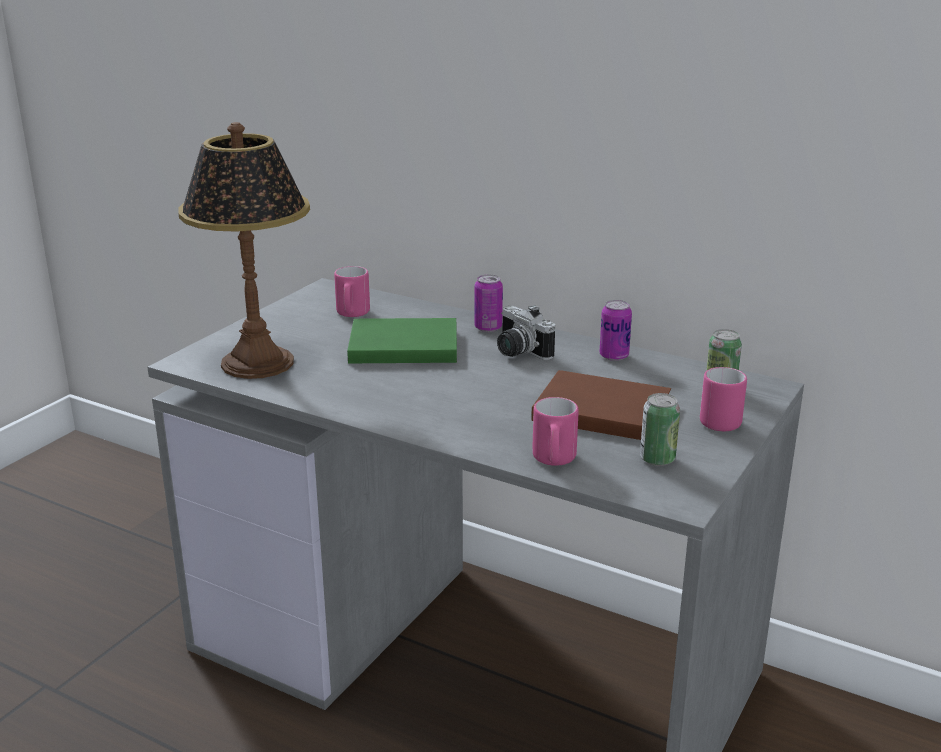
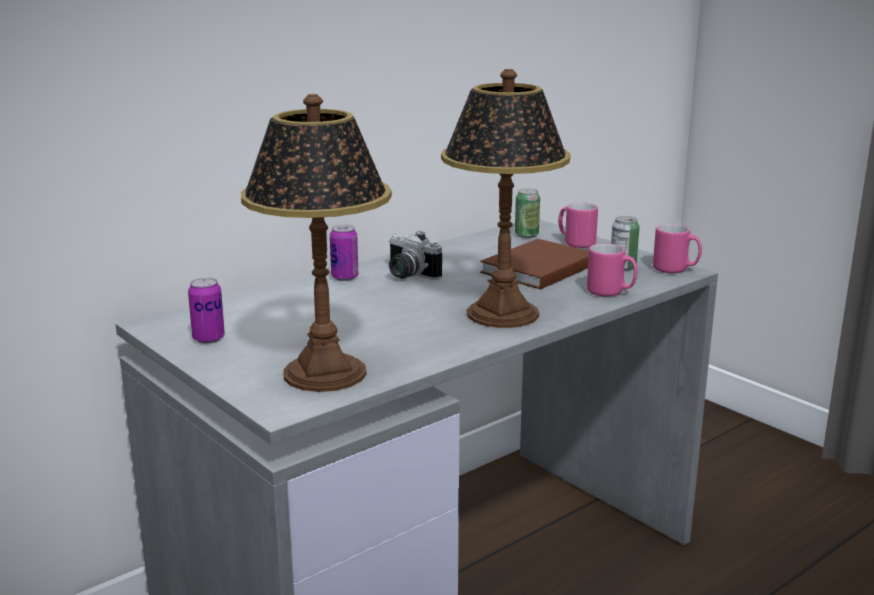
camera: 70 degrees left, 5 degrees down
pink mug [334,266,370,317] -> pink mug moved to [653,224,702,273]
green book [347,318,457,363] -> none
camera [497,305,555,360] -> camera turned 60 degrees clockwise [389,231,442,280]
can [600,300,632,361] -> can moved to [188,278,225,343]
none -> table lamp [441,69,570,328]

